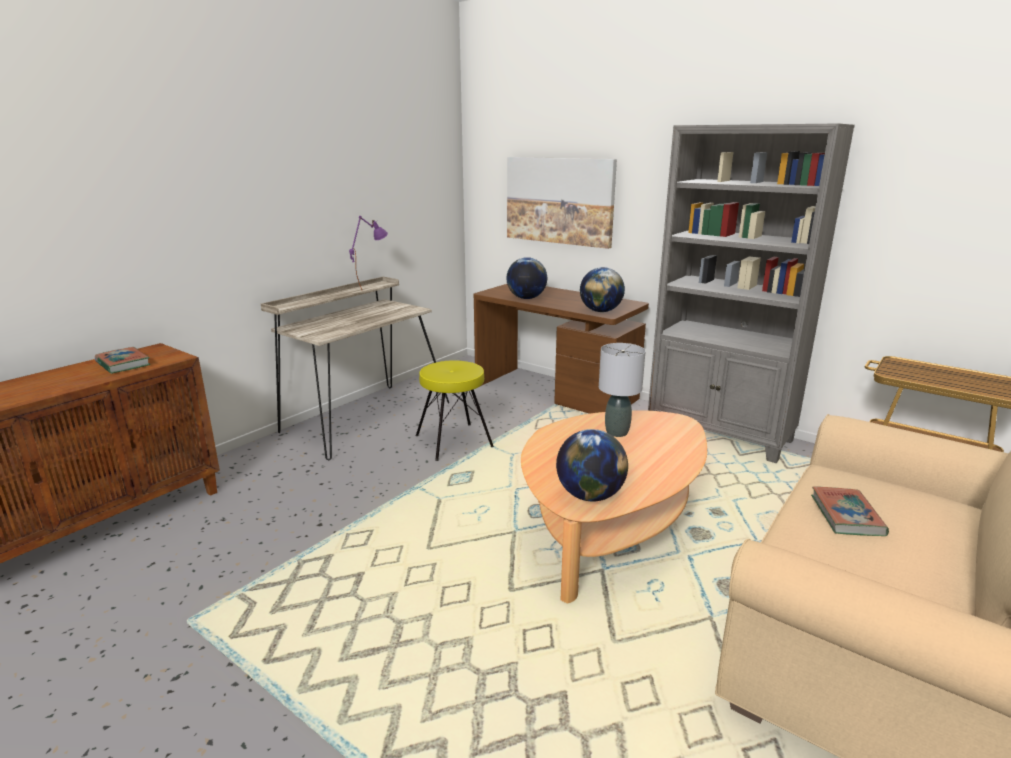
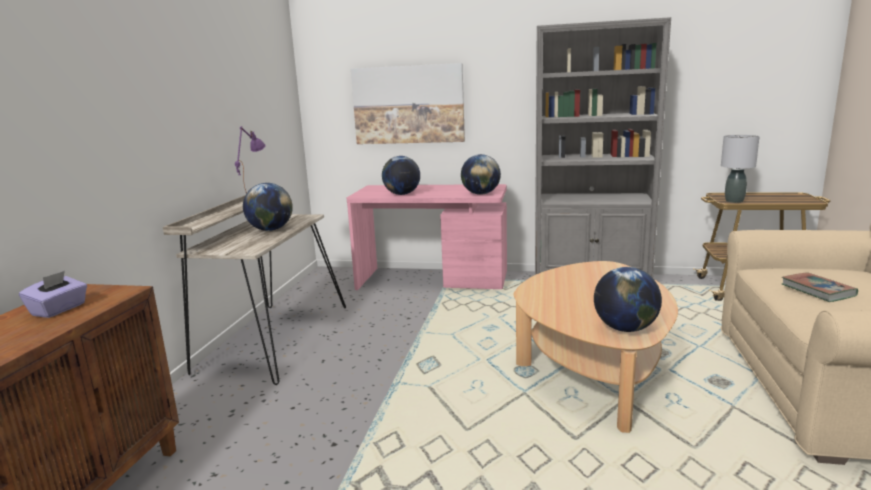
camera: 25 degrees left, 5 degrees down
book [95,347,150,374] -> purple tissue box [19,271,87,318]
yellow stool [416,360,494,461] -> none
brown desk [473,284,649,414] -> pink desk [347,184,507,290]
grey table lamp [599,343,646,437] -> grey table lamp moved to [721,135,760,203]
none -> globe [243,183,293,231]

